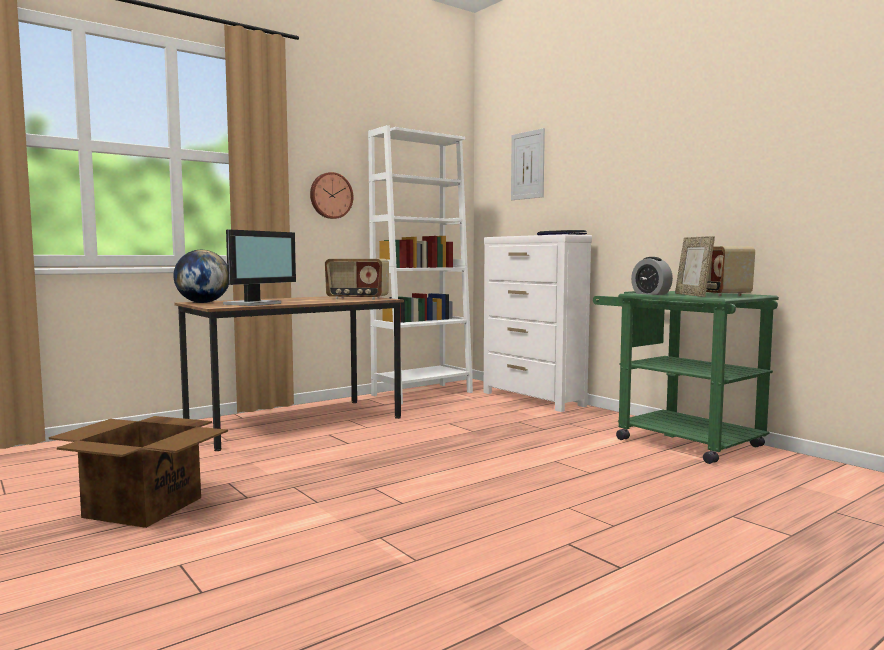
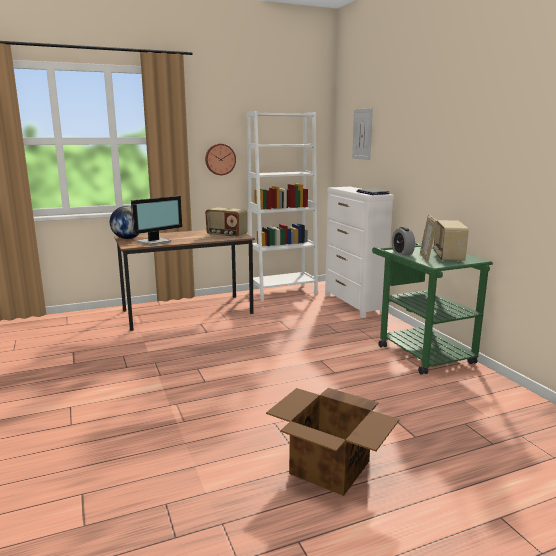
camera: 15 degrees right, 10 degrees up
cardboard box [49,416,228,528] -> cardboard box moved to [266,388,400,496]

